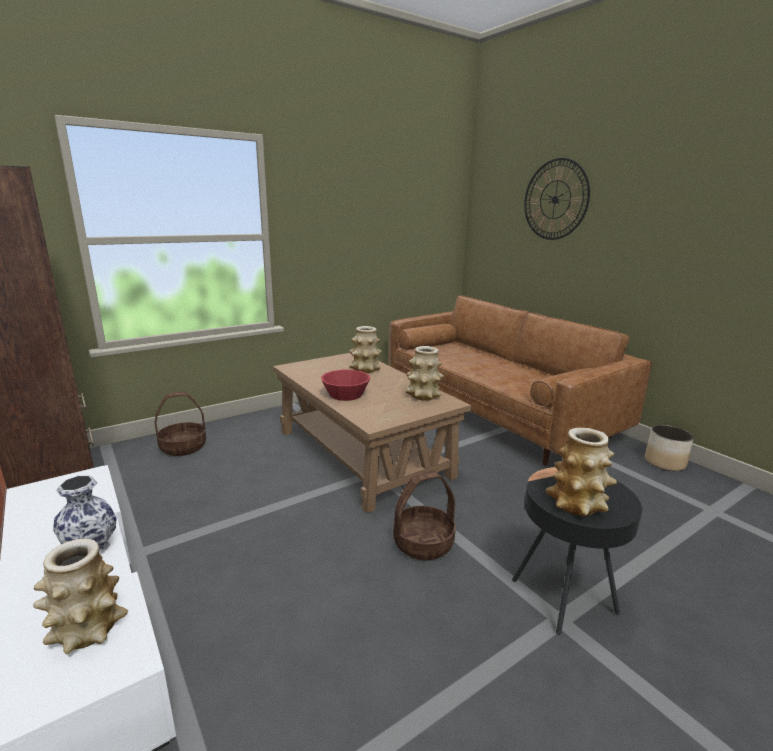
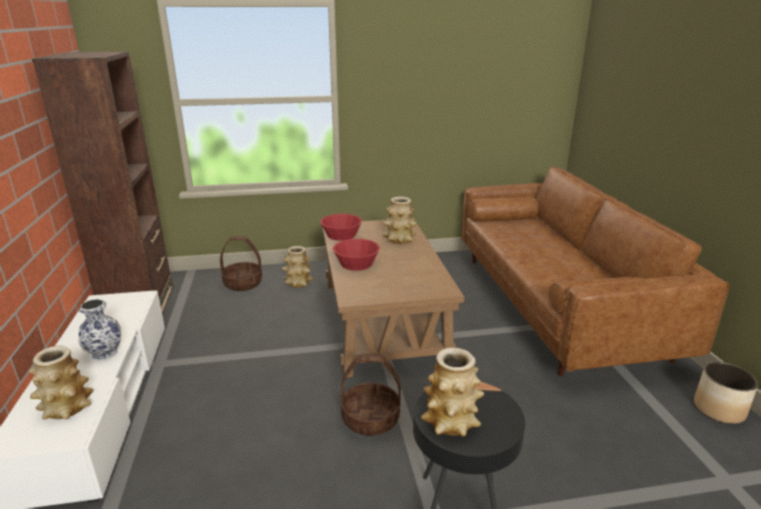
camera: 25 degrees right, 5 degrees up
vase [405,346,444,401] -> vase moved to [281,246,313,288]
wall clock [524,158,590,240] -> none
none -> red bowl [320,214,362,241]

